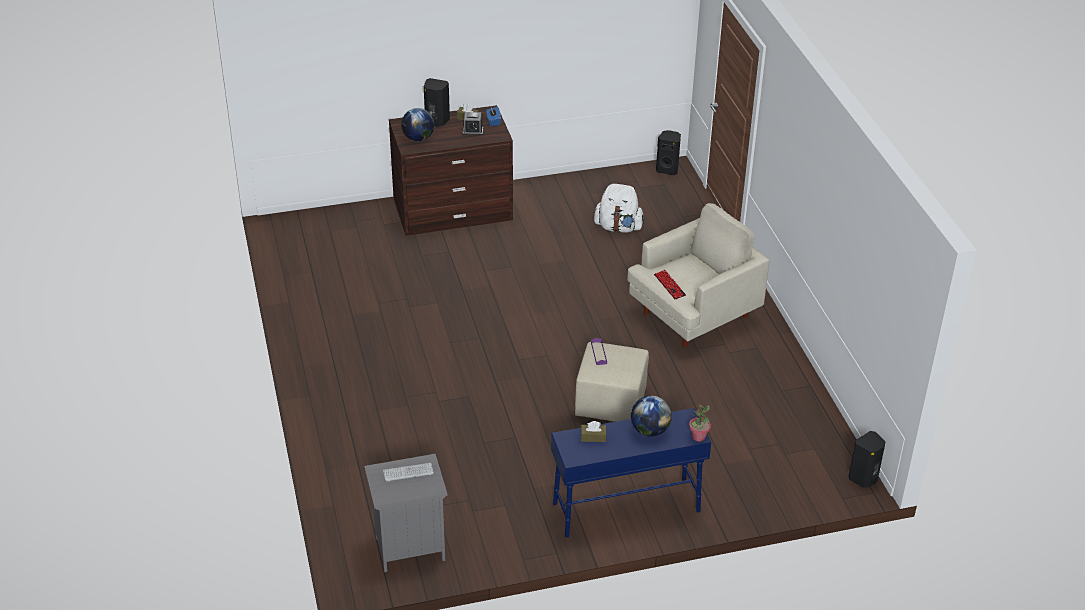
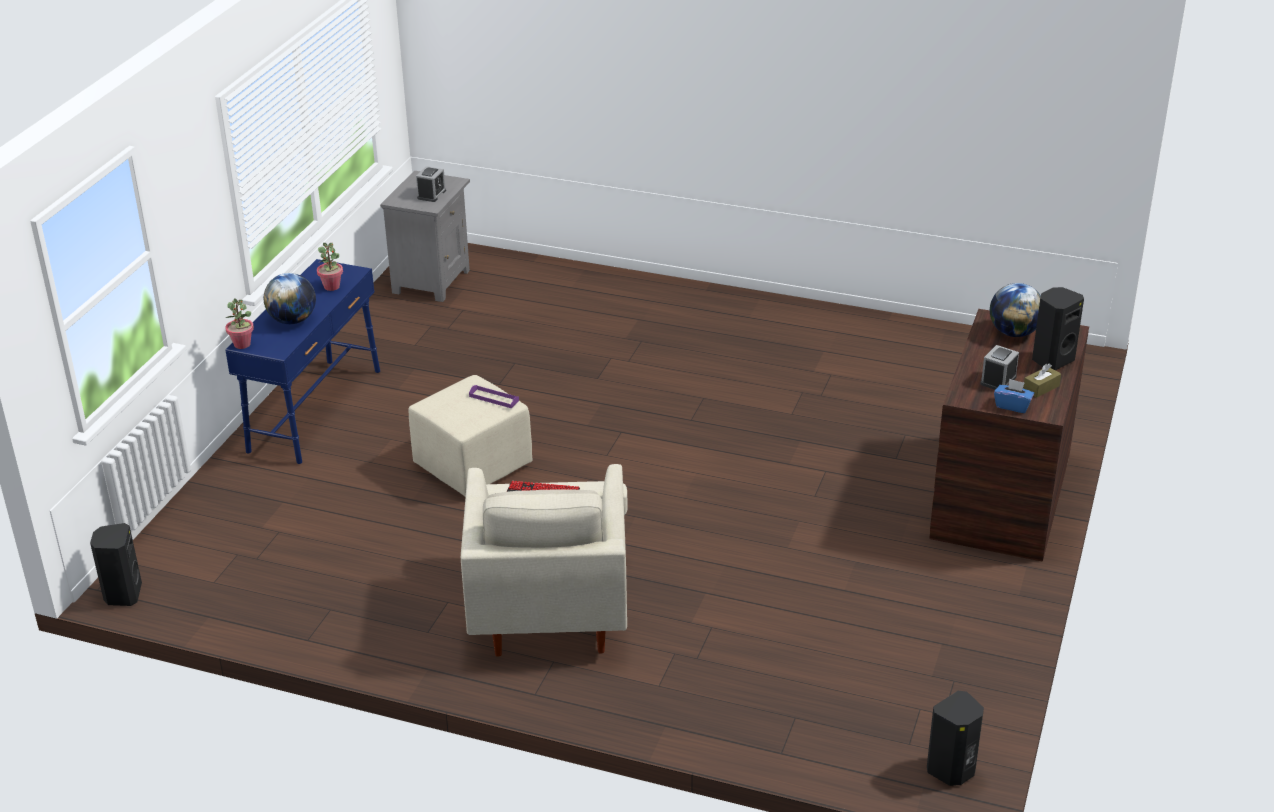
camera: 125 degrees right, 5 degrees down
keyboard [383,463,434,481] -> alarm clock [416,166,446,202]
brown tissue box [581,421,606,442] -> potted plant [317,243,343,291]
white backpack [594,184,645,233] -> none

